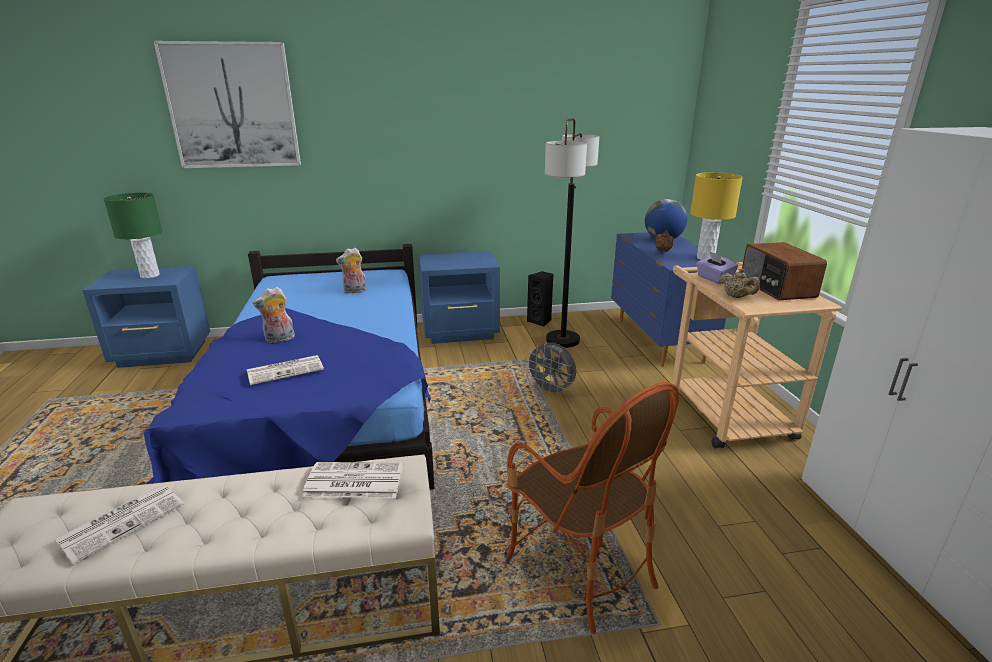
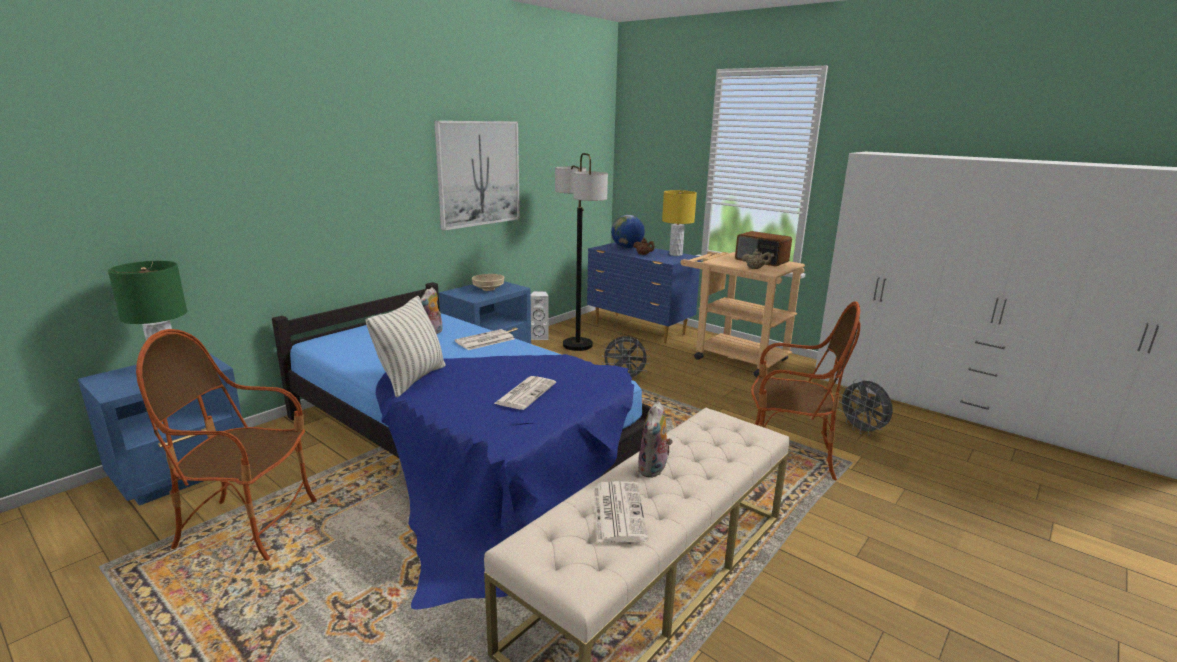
camera: 40 degrees left, 5 degrees down
picture [154,41,301,168] -> picture moved to [434,121,520,231]
plush toy [253,286,295,343] -> plush toy moved to [637,401,673,478]
newspaper [302,462,404,498] -> newspaper moved to [455,329,514,350]
black speaker [527,271,553,327] -> white speaker [531,291,549,340]
purple tissue box [696,251,738,284] -> none
none -> armchair [136,329,317,561]
none -> pillow [365,296,445,398]
none -> beige bowl [472,274,504,291]
none -> grey fan [839,379,893,435]

